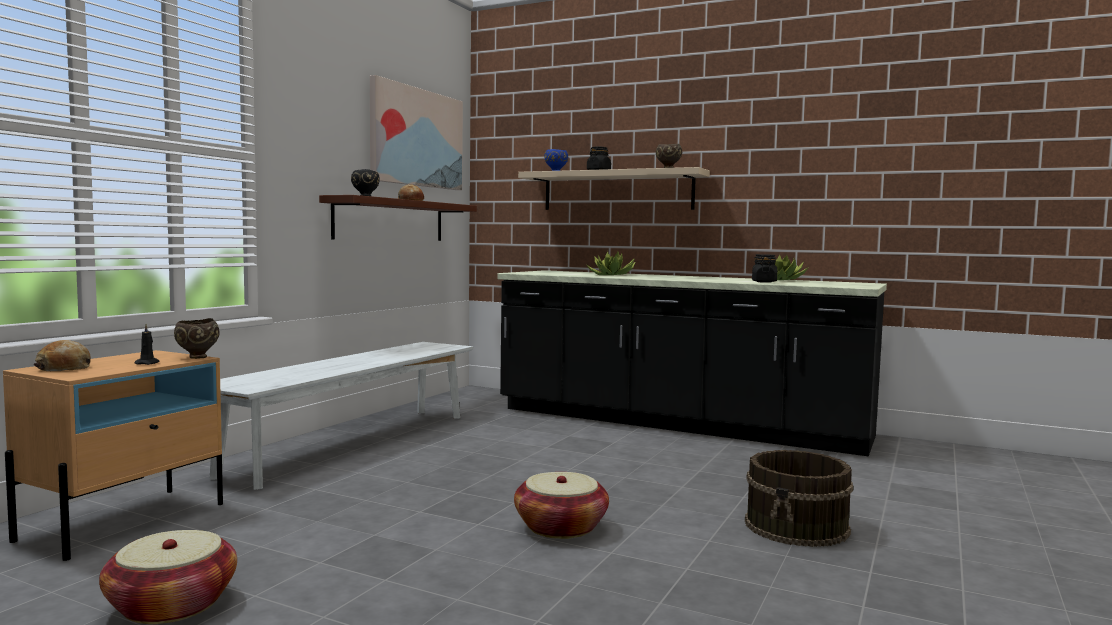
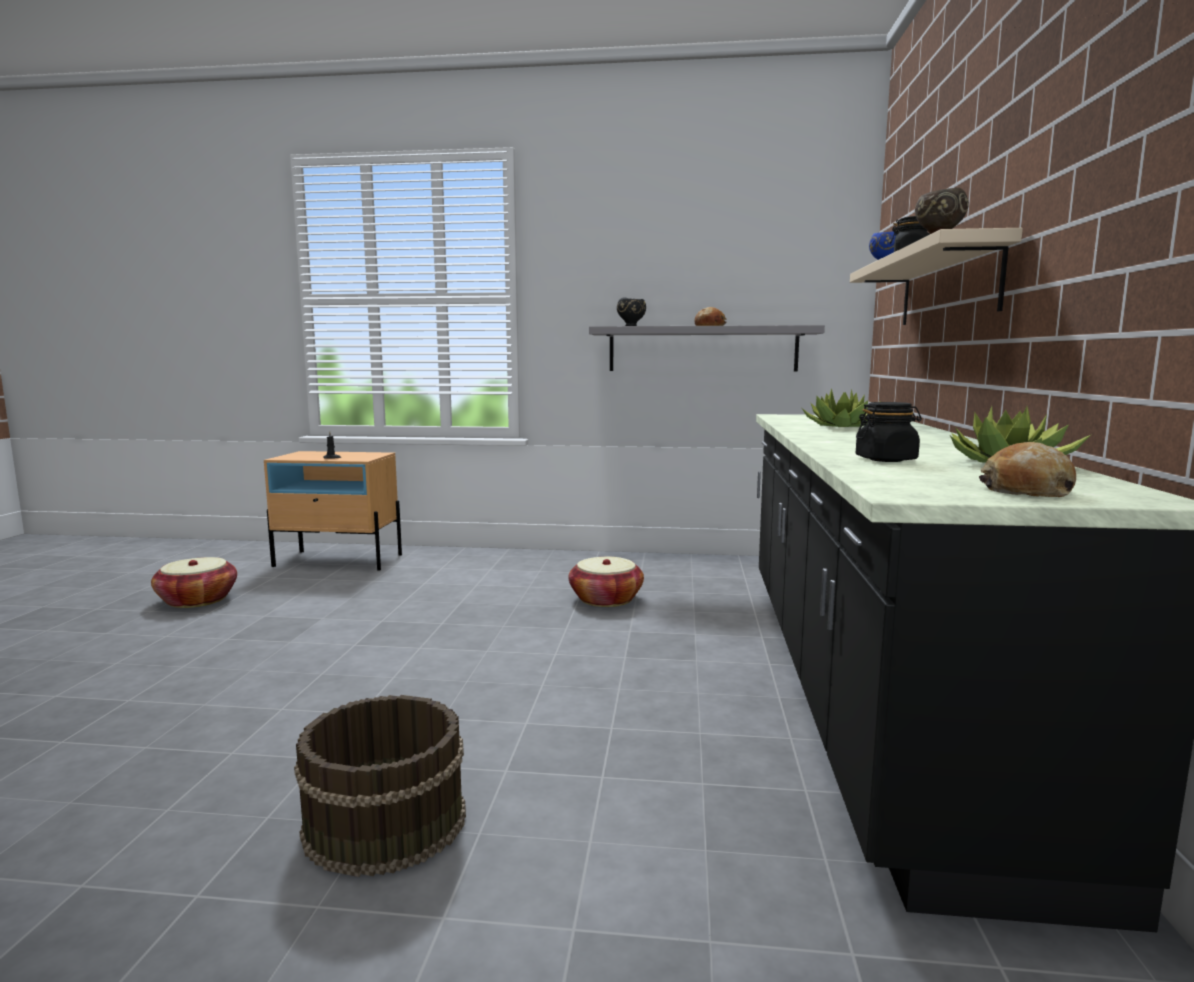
camera: 70 degrees right, 5 degrees up
bread [34,340,91,371] -> bread moved to [979,442,1076,497]
brown bowl [174,318,220,359] -> none
white bench [209,342,473,490] -> none
brown shelf [319,195,477,241] -> grey shelf [589,325,825,371]
picture [370,75,463,190] -> none
basket [514,472,609,539] -> basket moved to [569,557,644,607]

